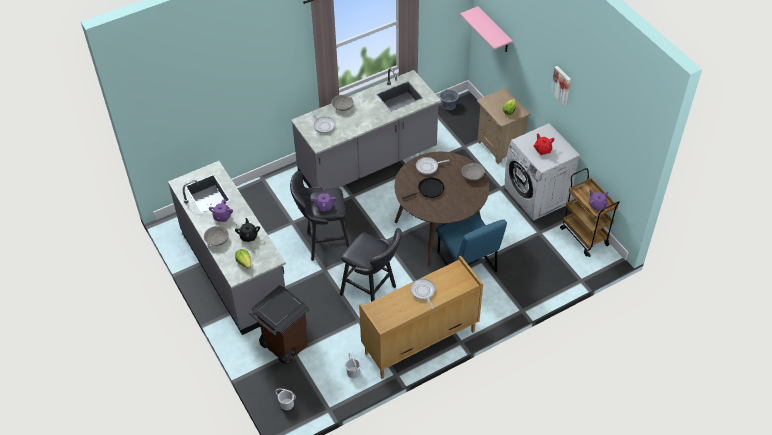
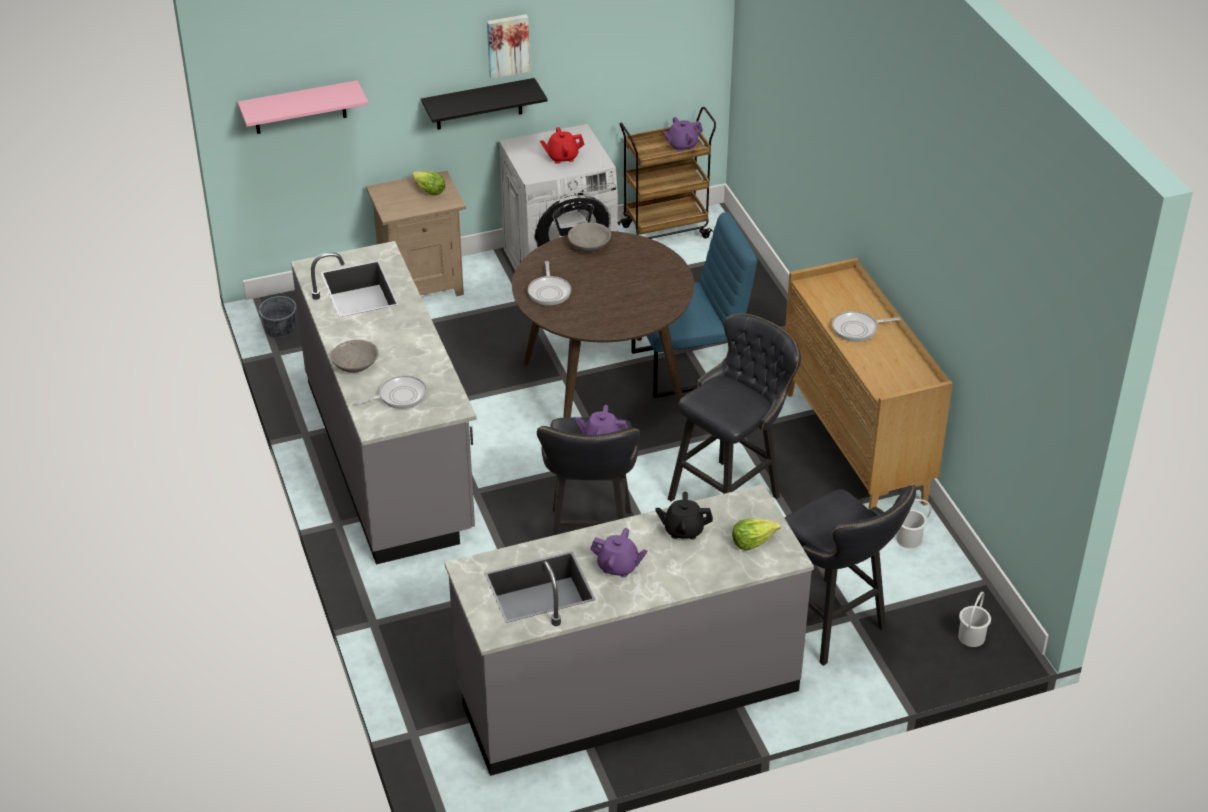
camera: 80 degrees left, 10 degrees down
grey bowl [204,226,229,246] -> none
brown trash can [249,285,309,364] -> black stool [785,486,916,666]
black frying pan [402,177,444,199] -> none
none -> black shelf [421,78,547,130]

